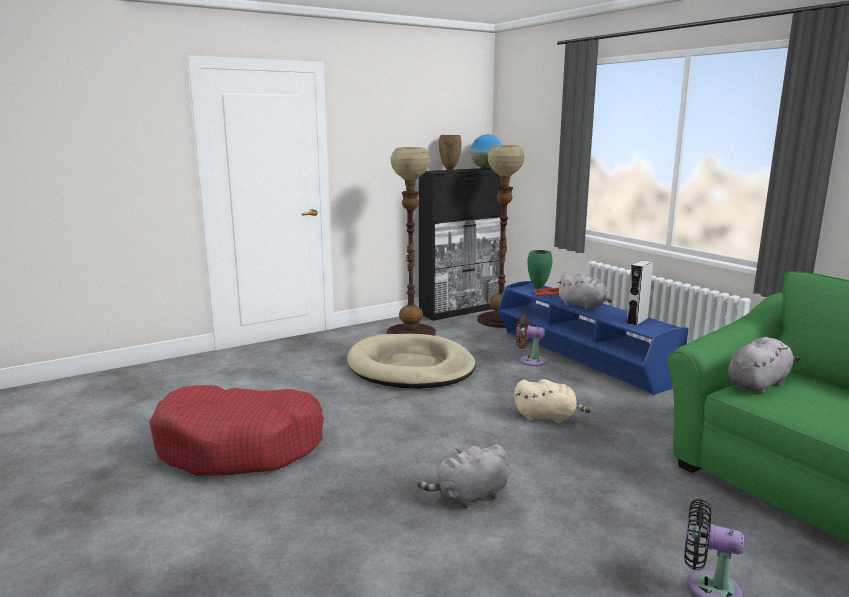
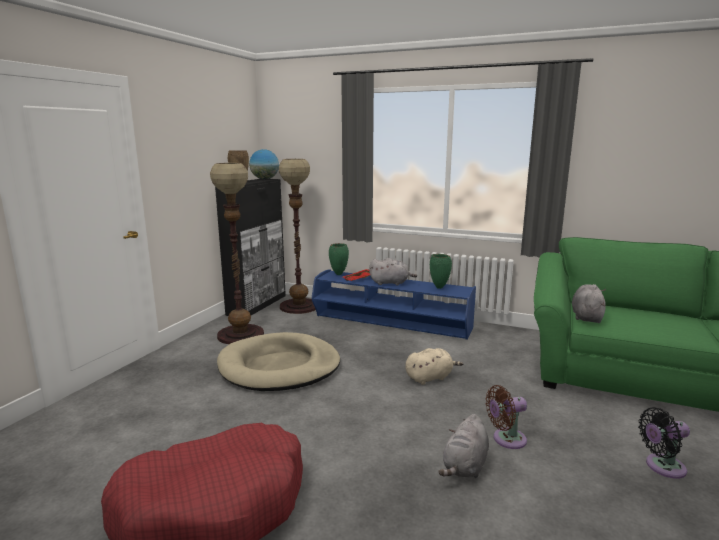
camera: 35 degrees left, 0 degrees up
brown fan [515,314,546,366] -> brown fan moved to [486,385,527,449]
grey speaker [626,260,653,326] -> green vase [430,254,452,289]

